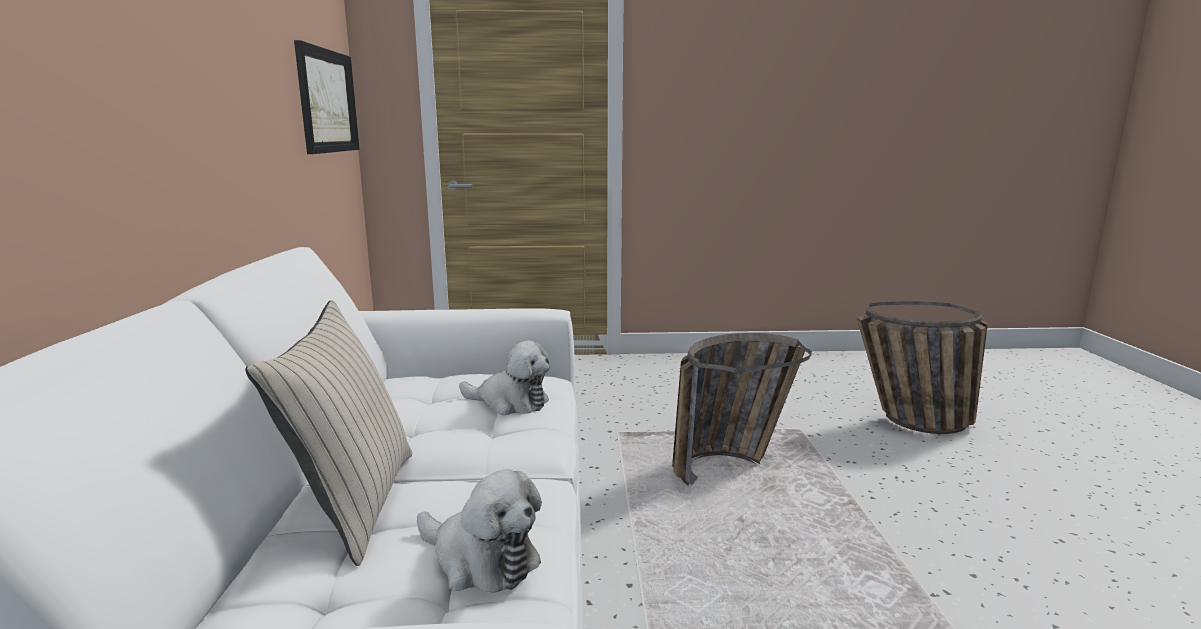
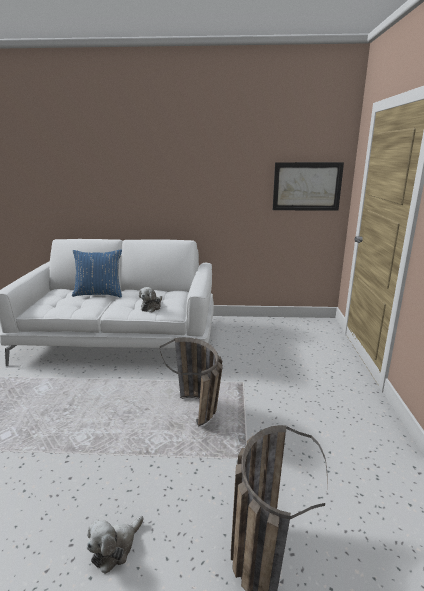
camera: 95 degrees right, 5 degrees up
beige pillow [245,300,412,566] -> blue pillow [72,250,122,298]
plush toy [417,469,542,593] -> plush toy moved to [87,516,144,574]

